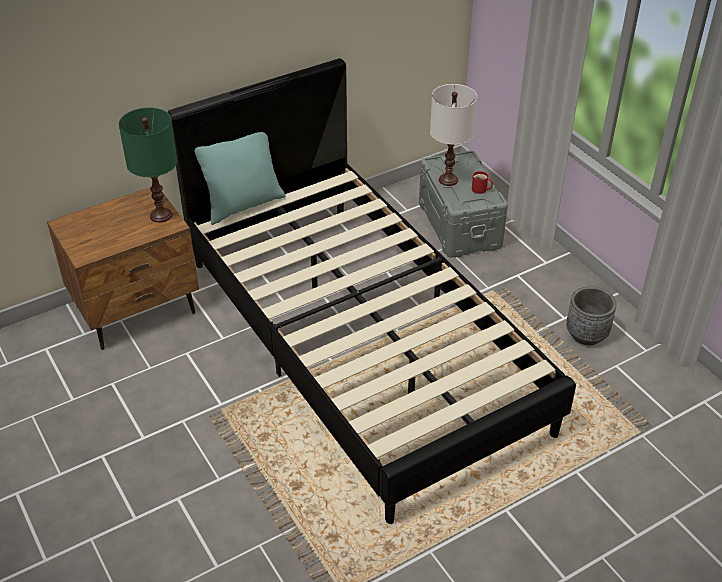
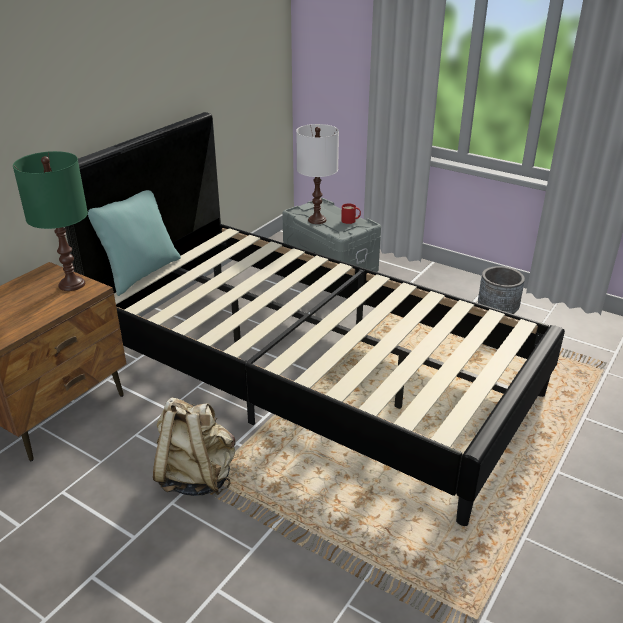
camera: 25 degrees left, 10 degrees down
none -> beige backpack [153,398,235,496]

